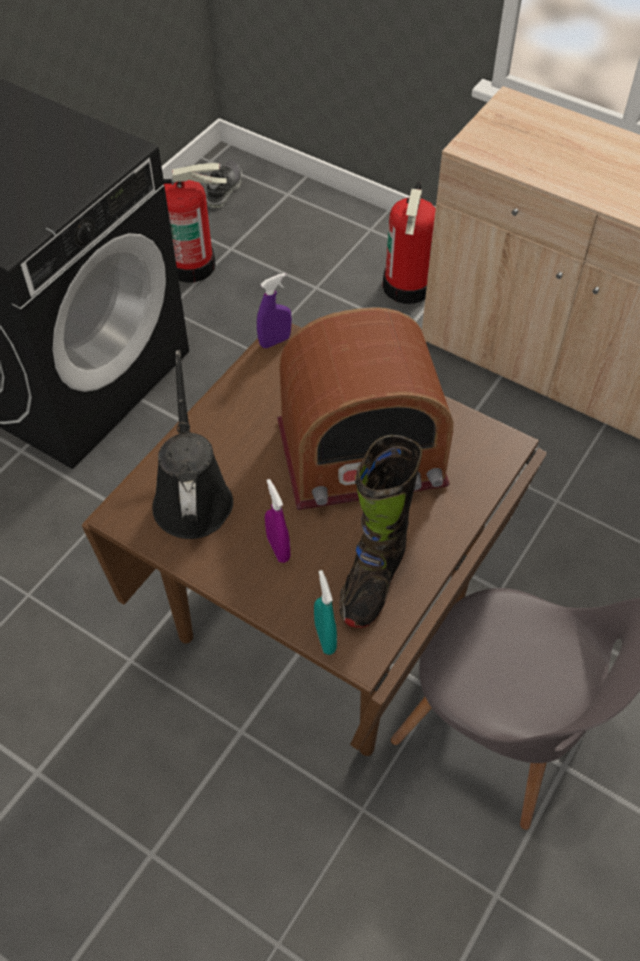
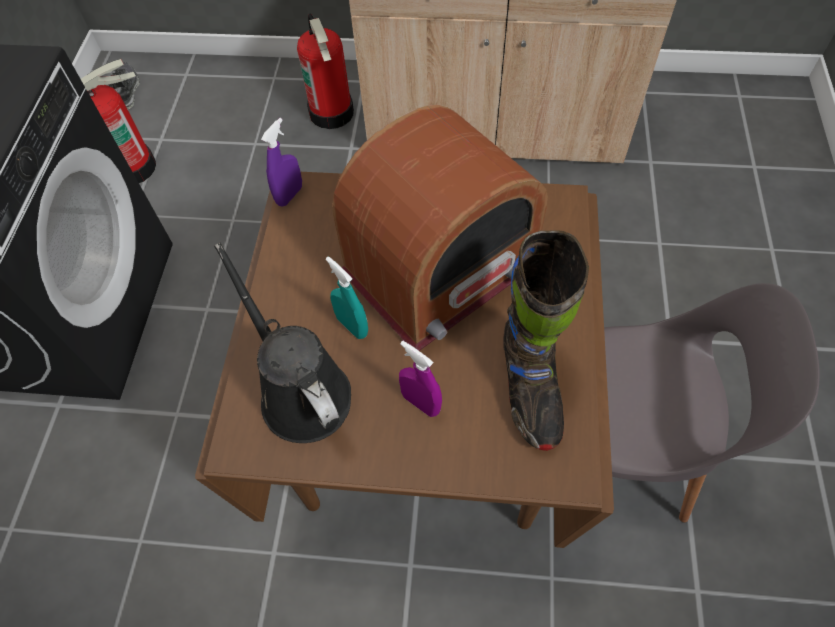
camera: 25 degrees left, 5 degrees up
turquoise spray bottle [314,570,337,655] -> turquoise spray bottle moved to [326,257,368,339]

